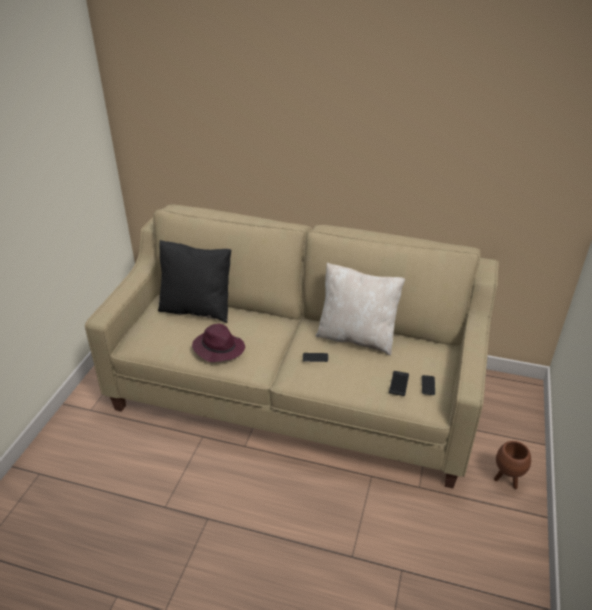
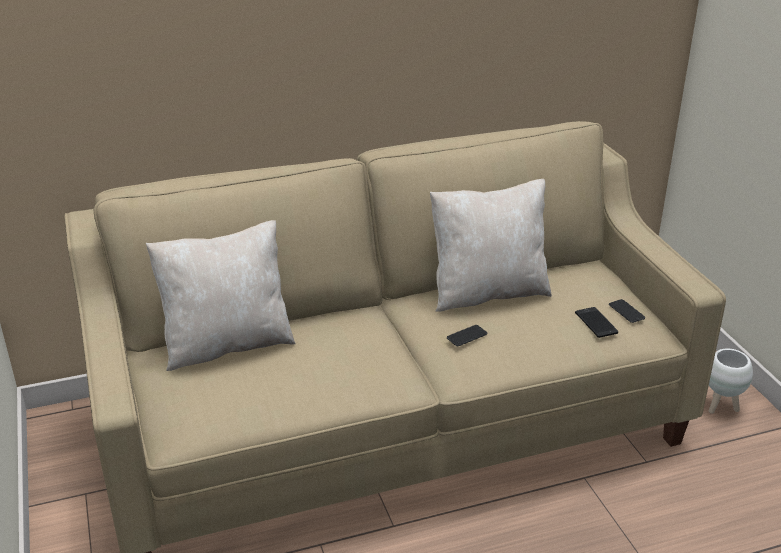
camera: 35 degrees left, 5 degrees down
black pillow [158,240,231,323] -> beige pillow [146,220,296,371]
purple hat [192,324,245,362] -> none
brown planter [494,441,531,489] -> white planter [709,348,753,414]

